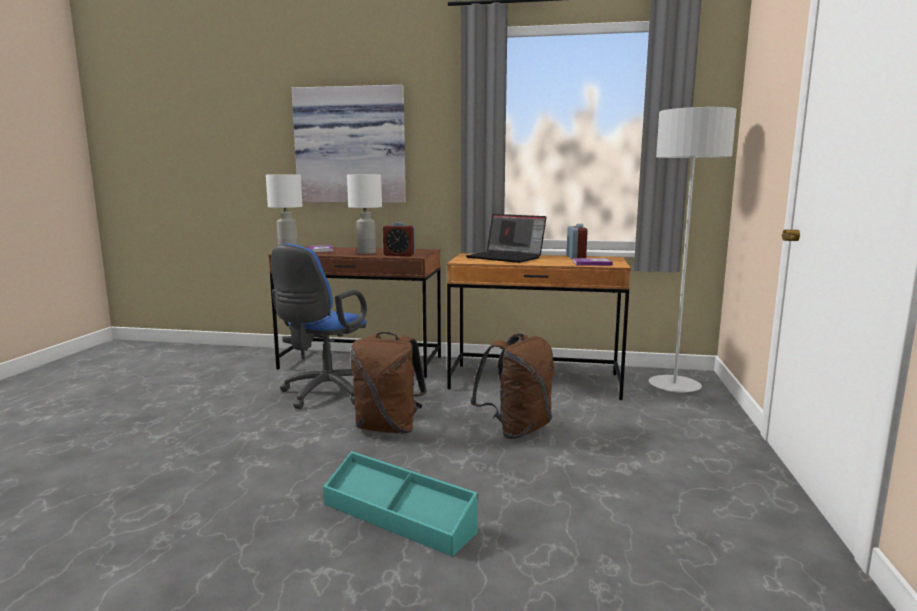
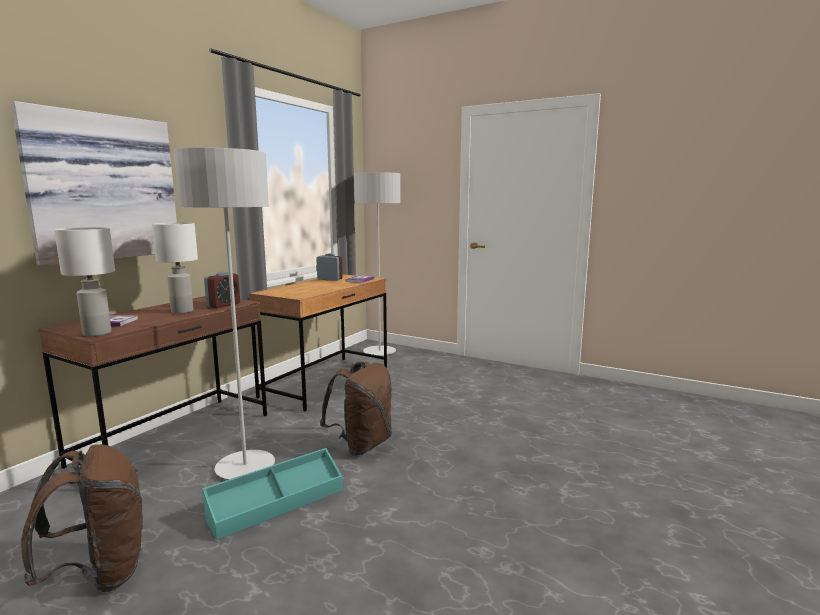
camera: 70 degrees left, 0 degrees up
blue office chair [271,244,367,409] -> grey floor lamp [174,148,275,479]
turquoise storage box [323,451,478,557] -> turquoise storage box moved to [202,448,343,540]
laptop [466,214,546,263] -> none
brown backpack [470,333,554,439] -> brown backpack moved to [21,444,143,592]

